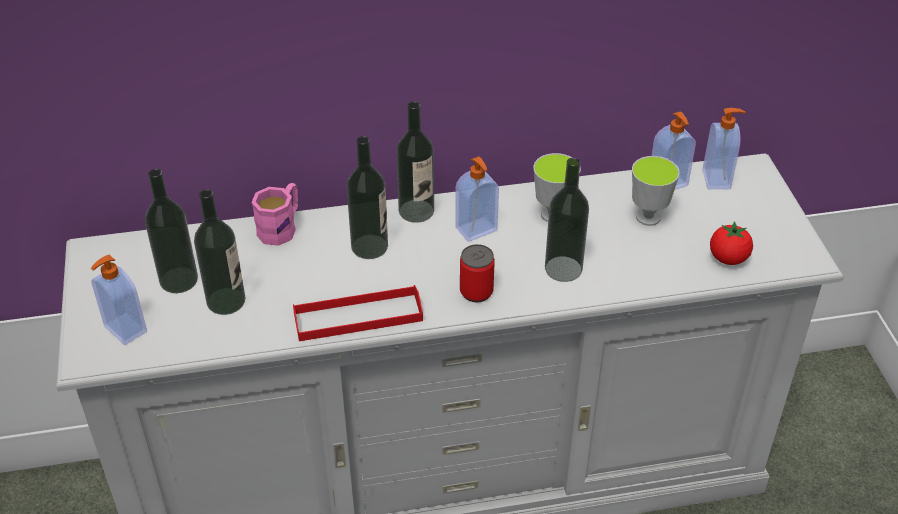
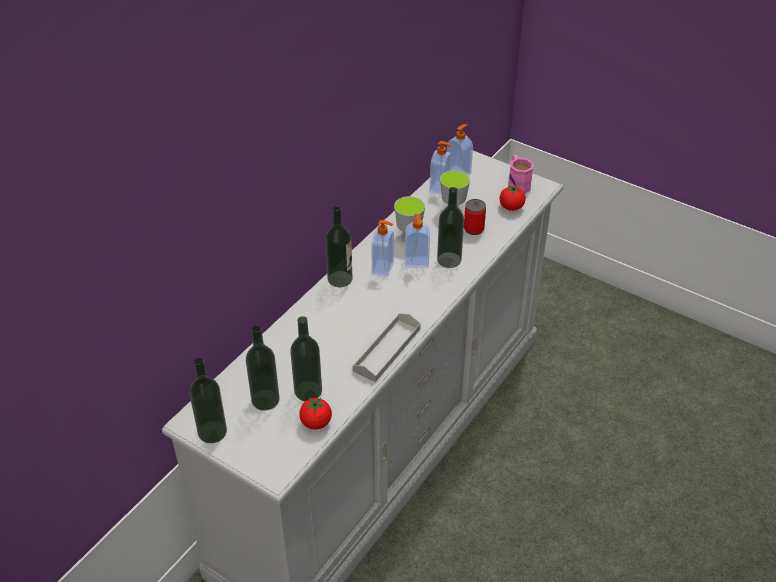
camera: 45 degrees left, 0 degrees up
soap dispenser [91,255,147,345] -> soap dispenser moved to [405,214,430,268]
pink mug [251,183,298,246] -> pink mug moved to [508,155,534,193]
red tray [293,285,423,341] -> grey tray [353,313,421,382]
bottle [347,136,388,259] -> bottle moved to [189,357,227,443]
can [460,244,495,302] -> can moved to [464,199,486,235]
none -> tomato [299,397,332,430]

